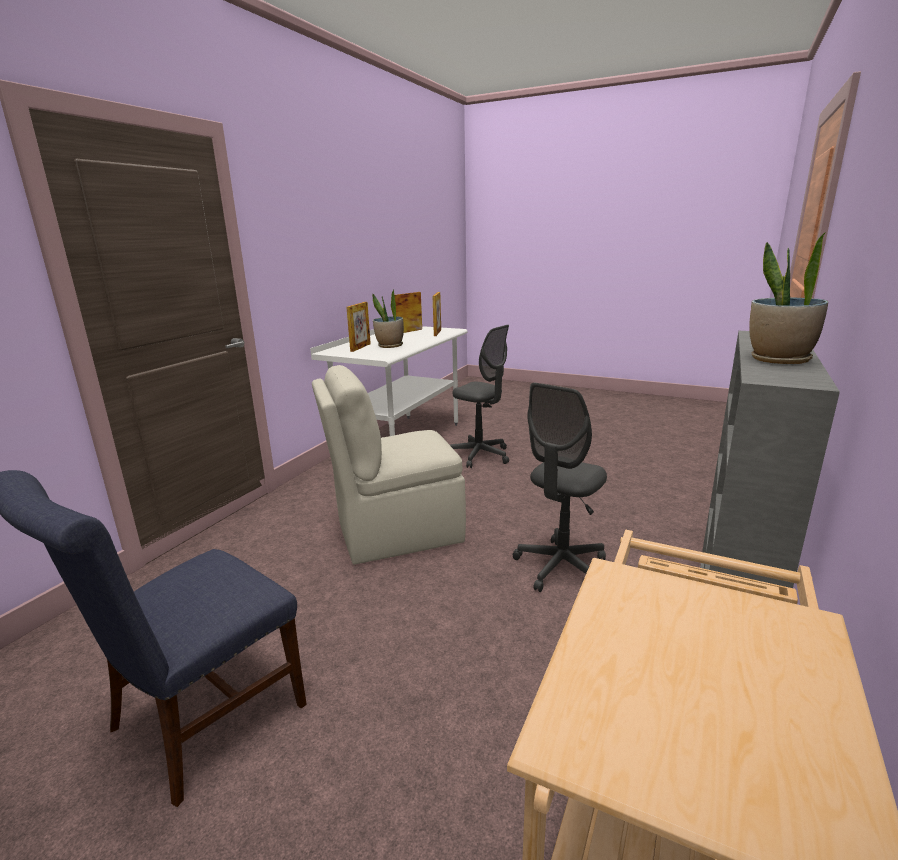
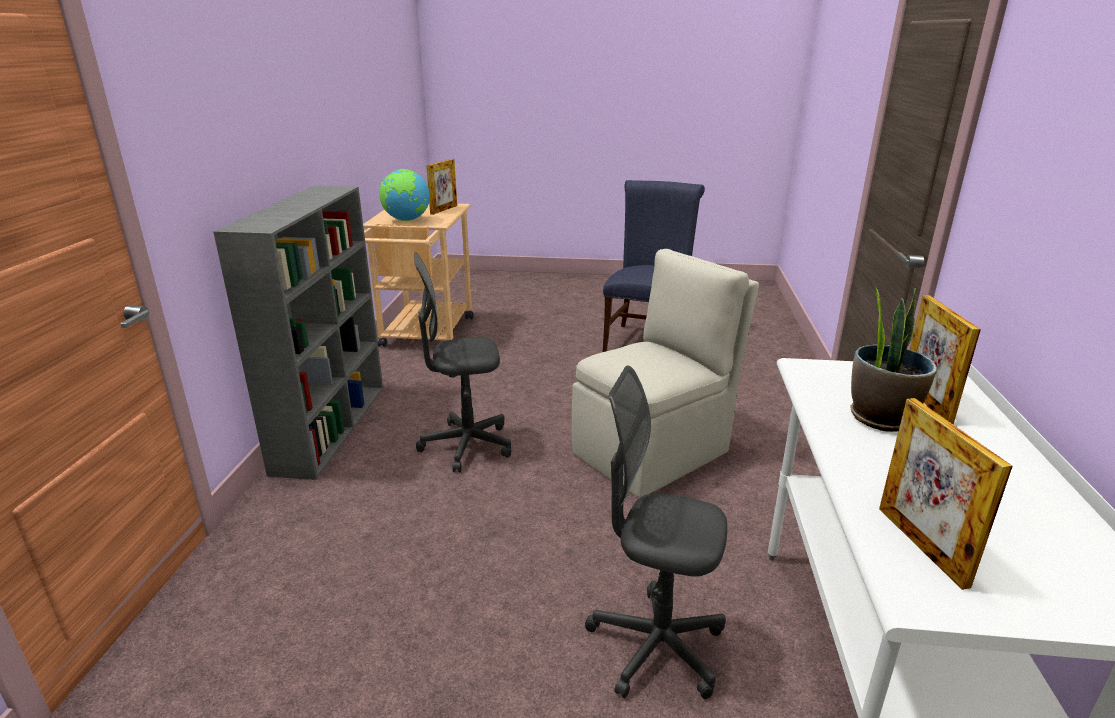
camera: 160 degrees right, 5 degrees up
picture frame [395,292,422,333] -> picture frame moved to [426,159,457,215]
grey office chair [513,383,607,592] -> grey office chair turned 120 degrees counterclockwise [414,252,511,472]
potted plant [749,233,828,364] -> none
none -> globe [379,169,430,221]

